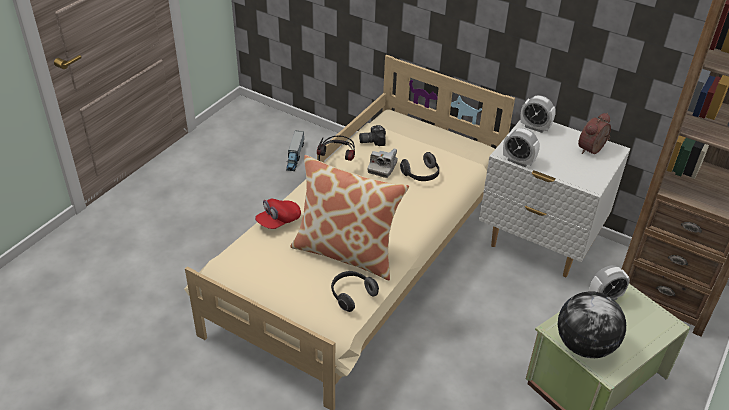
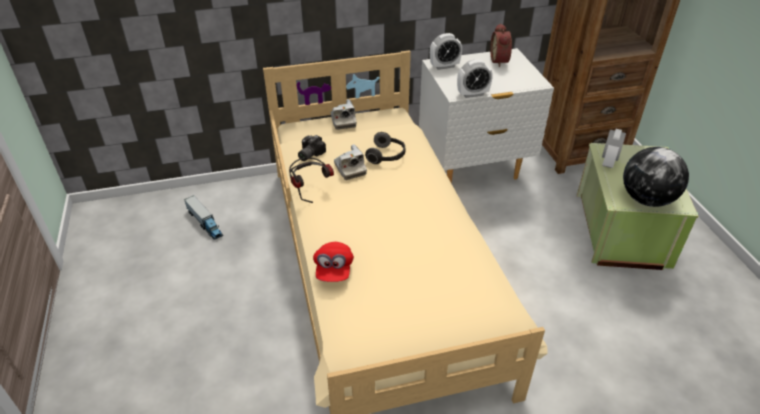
camera: 45 degrees left, 0 degrees up
pillow [290,155,409,280] -> none
headphones [331,271,379,312] -> none
none -> camera [331,99,357,130]

